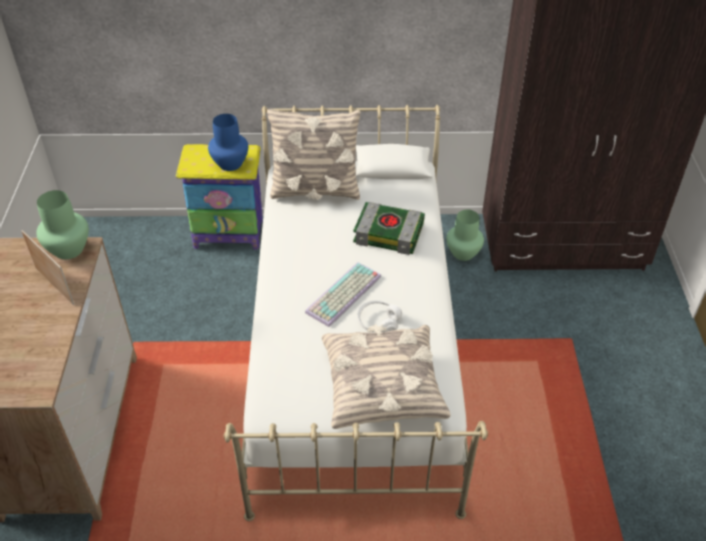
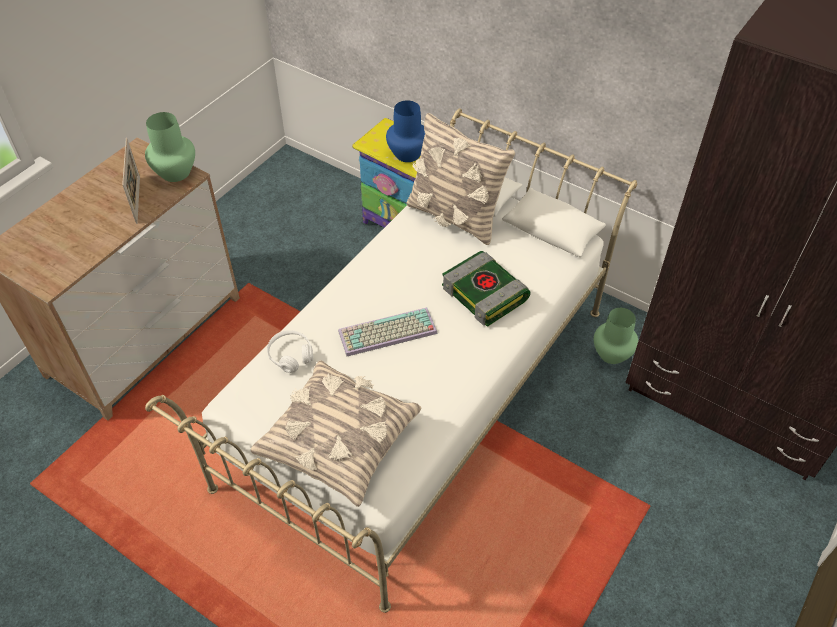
camera: 35 degrees right, 5 degrees up
white headphones [357,300,402,332] -> white headphones moved to [267,330,313,373]

